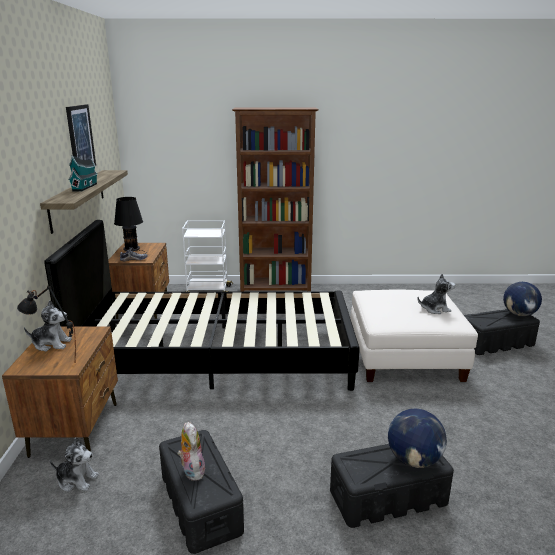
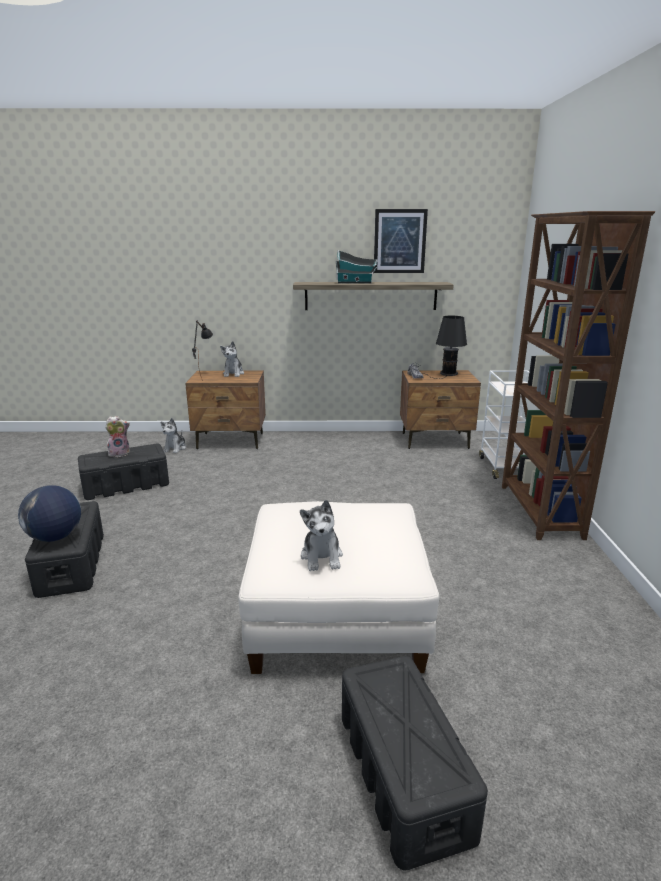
camera: 90 degrees right, 0 degrees up
black bed [44,220,360,391] -> none
globe [503,282,542,316] -> none

